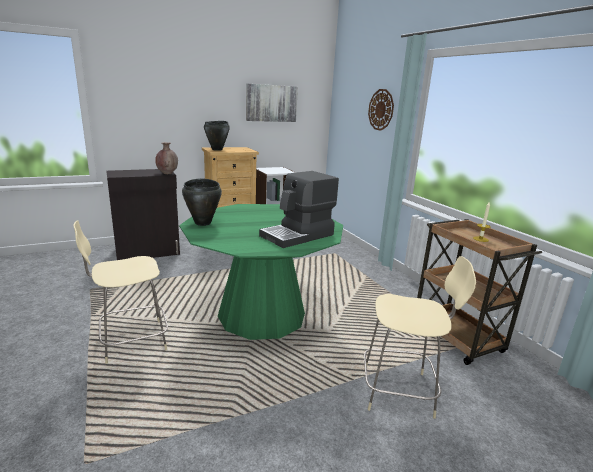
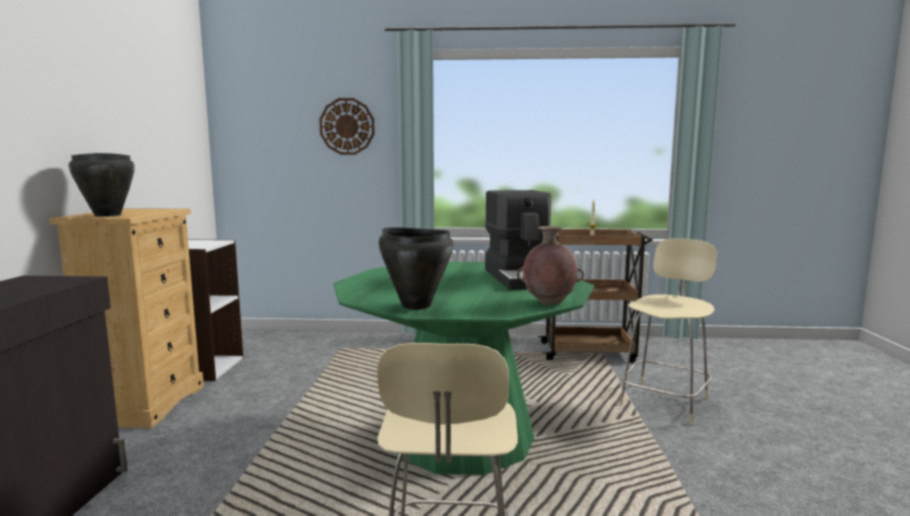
camera: 60 degrees left, 10 degrees down
brown vase [155,142,178,174] -> brown vase moved to [517,226,584,305]
picture [246,84,298,122] -> none

